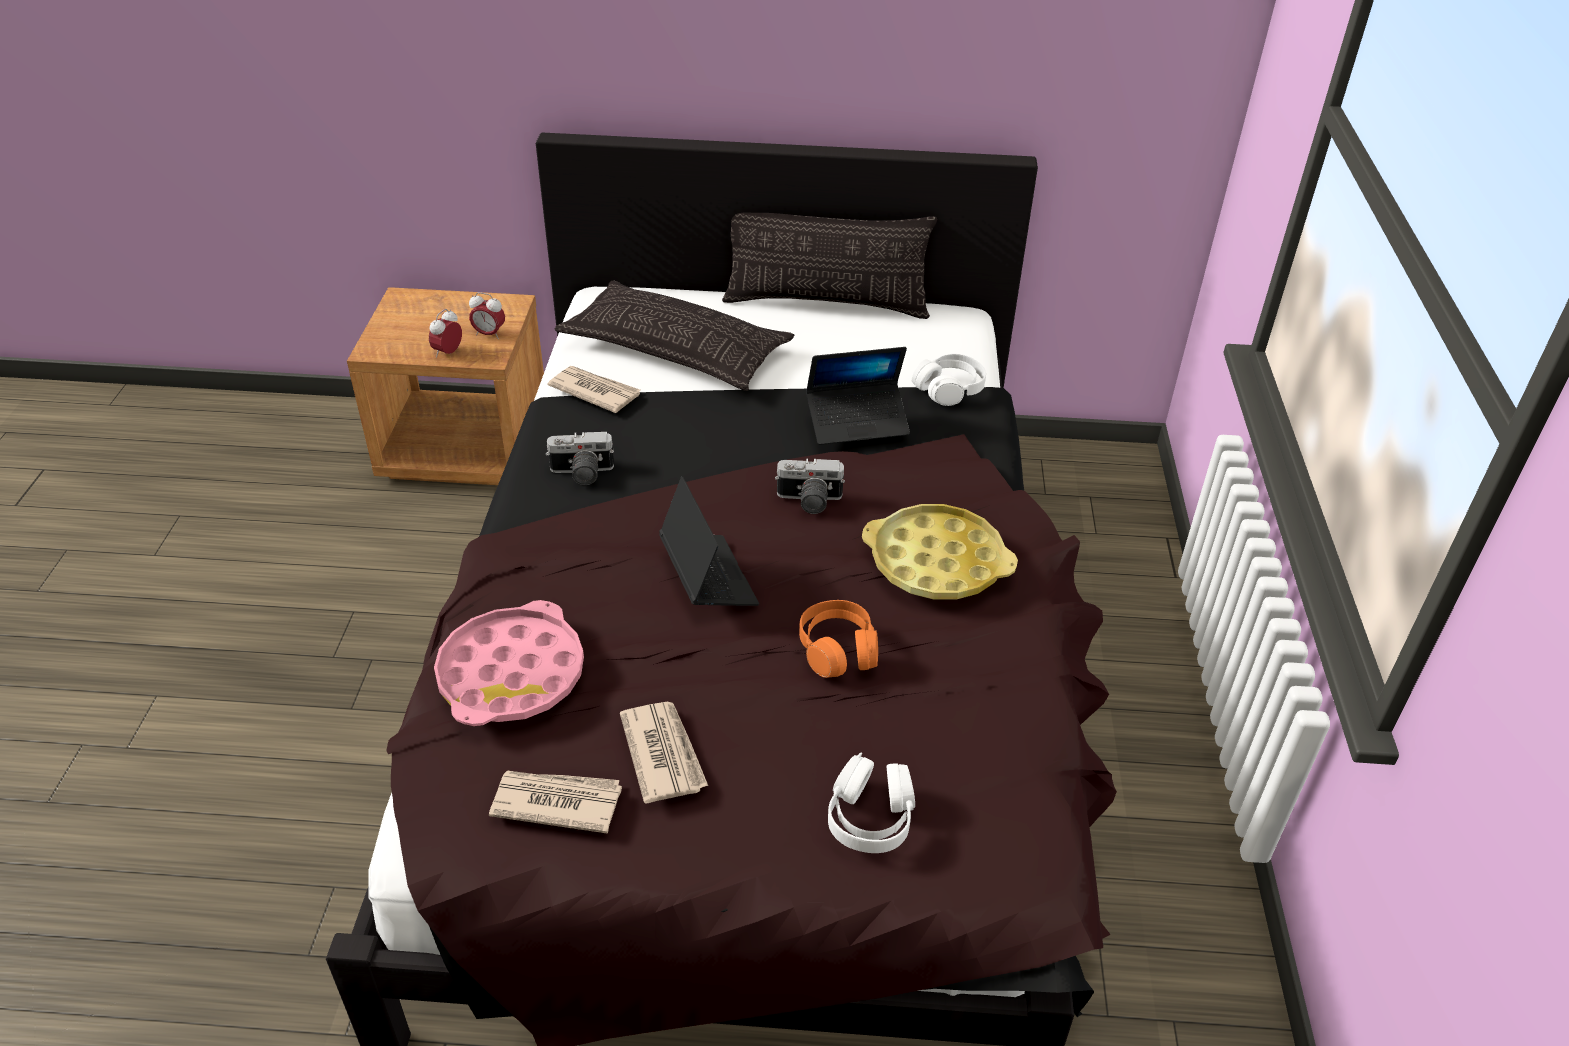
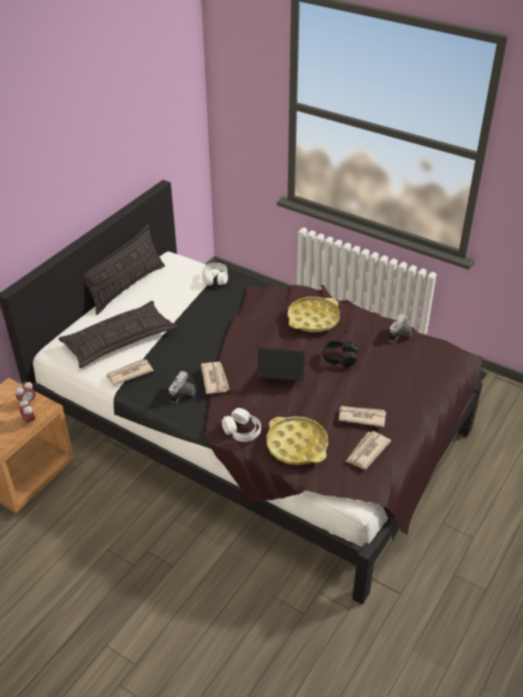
camera: 60 degrees left, 0 degrees up
pink tray [434,600,584,726] -> yellow tray [267,416,328,465]
camera [775,458,845,514] -> camera moved to [388,314,414,342]
orange headphones [799,600,878,678] -> black headphones [323,341,359,367]
laptop [806,347,910,445] -> none
white headphones [828,753,915,853] -> white headphones moved to [222,408,261,442]
none -> newspaper [201,362,230,394]

